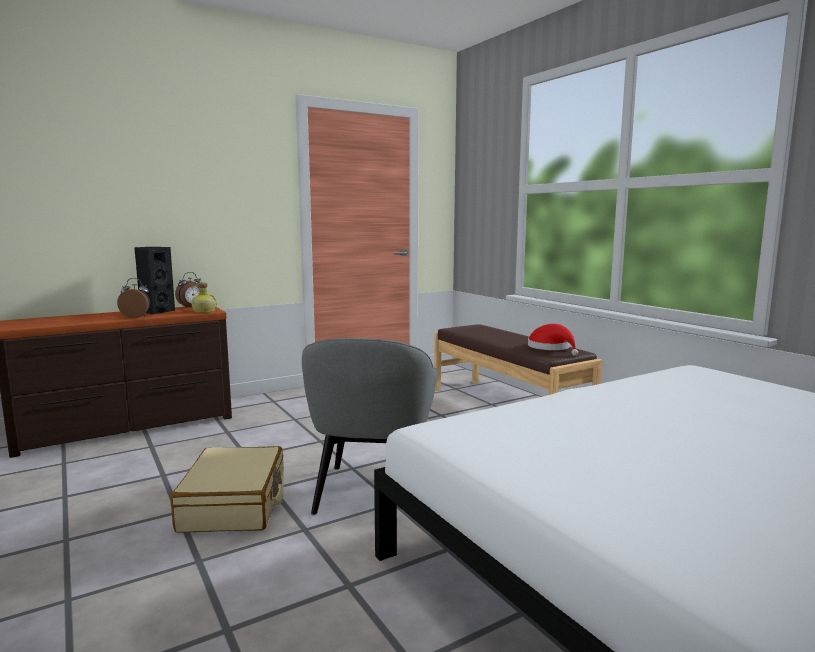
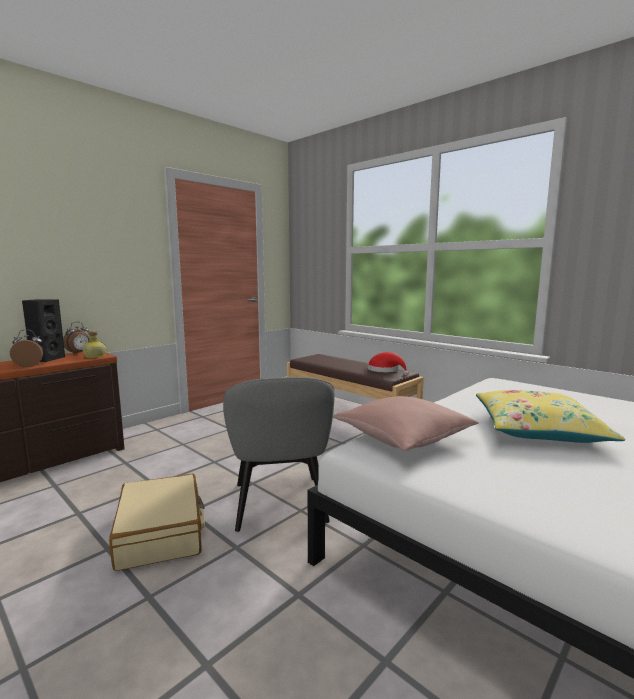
camera: 15 degrees left, 0 degrees up
none -> pink pillow [333,396,479,451]
none -> yellow pillow [476,390,626,443]

